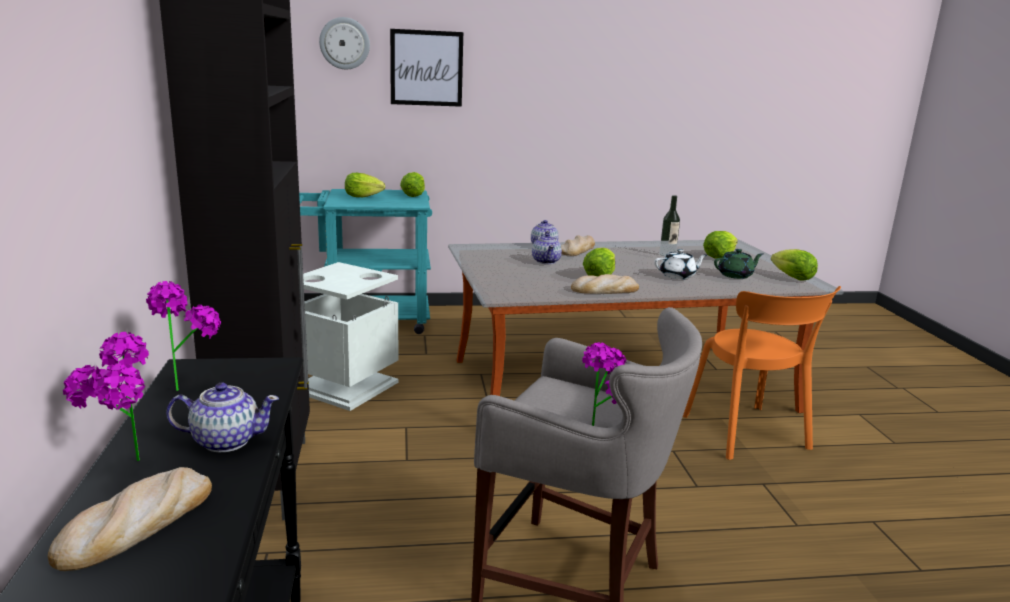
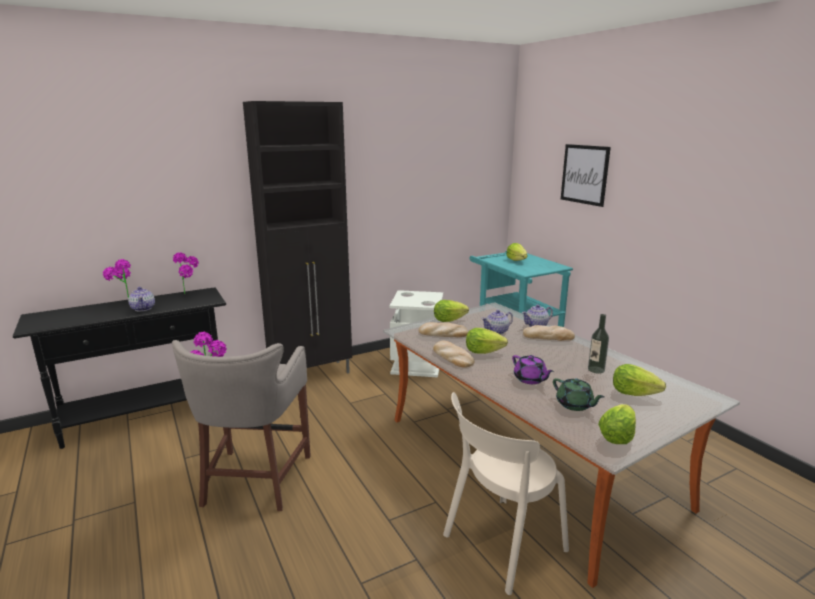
camera: 70 degrees right, 0 degrees up
bread [48,467,212,571] -> bread moved to [418,322,468,337]
wall clock [319,17,370,69] -> none
lettuce [400,172,425,197] -> lettuce moved to [434,300,469,322]
white teapot [654,249,707,280] -> purple teapot [512,355,554,384]
orange chair [683,286,841,460] -> beige chair [443,392,569,595]

